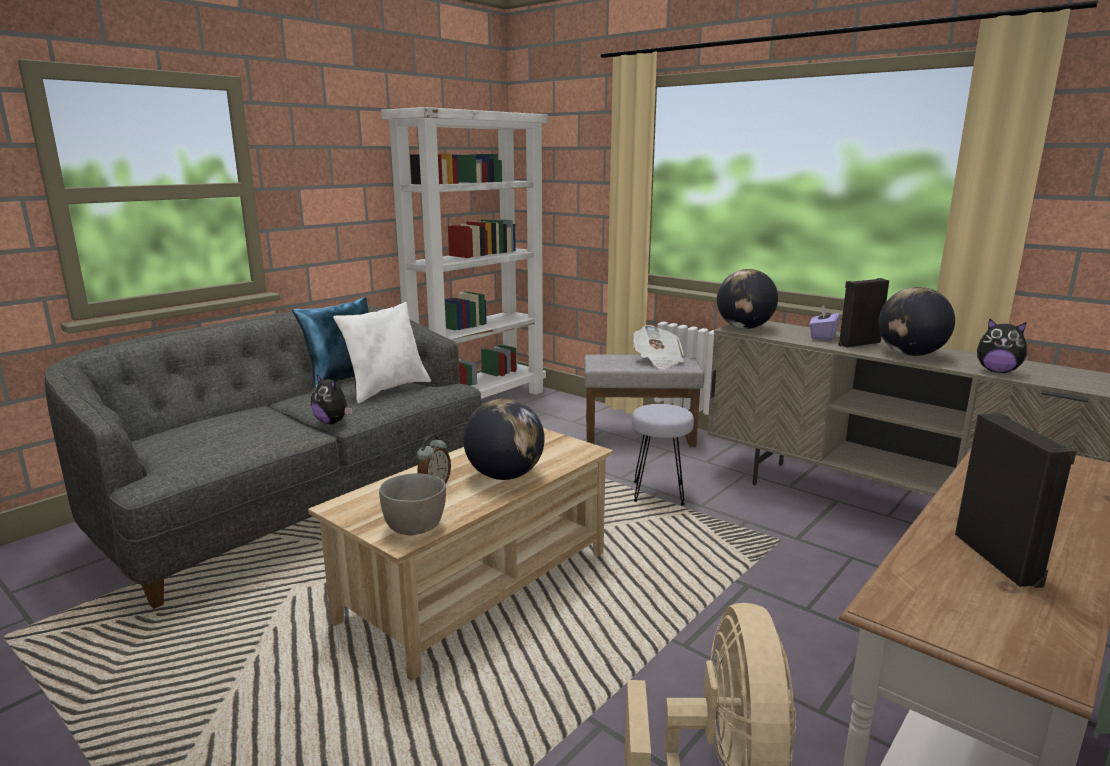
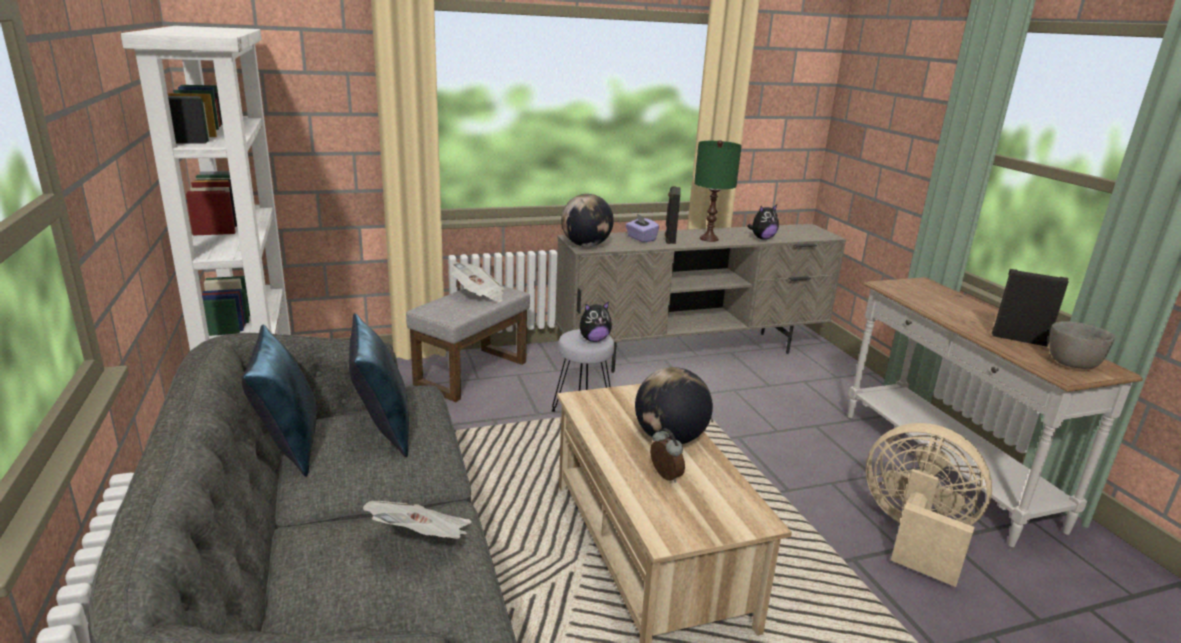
camera: 60 degrees left, 5 degrees up
plush toy [311,374,352,424] -> plush toy moved to [580,302,612,342]
white pillow [333,302,431,404] -> blue pillow [349,313,409,457]
grey bowl [379,473,446,536] -> grey bowl moved to [1049,322,1115,369]
globe [878,287,955,356] -> green table lamp [694,140,742,242]
none -> newspaper [363,501,472,539]

